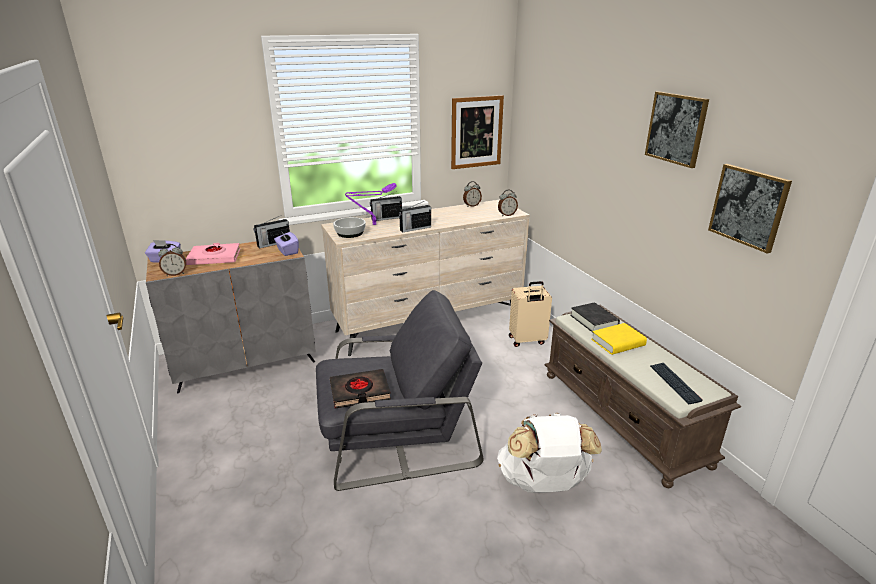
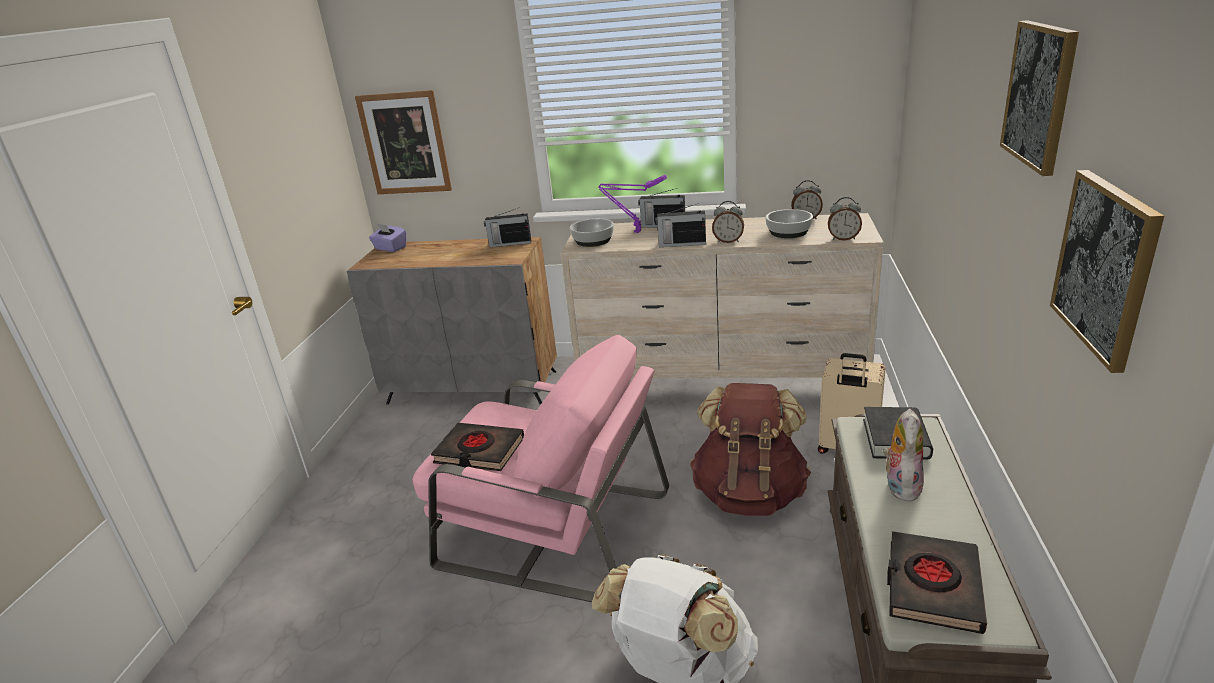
camera: 35 degrees right, 0 degrees up
alarm clock [158,244,186,276] -> alarm clock moved to [712,201,744,243]
pink book [186,243,240,265] -> none
purple tissue box [274,232,299,256] -> none
grey armchair [316,290,484,491] -> pink armchair [413,335,669,602]
picture [451,95,504,169] -> picture moved to [355,90,452,194]
yellow book [591,323,647,355] -> plush toy [883,409,924,503]
keyboard [650,363,703,404] -> black book [887,531,987,634]
none -> brown backpack [690,383,811,516]
none -> bowl [765,209,813,238]

